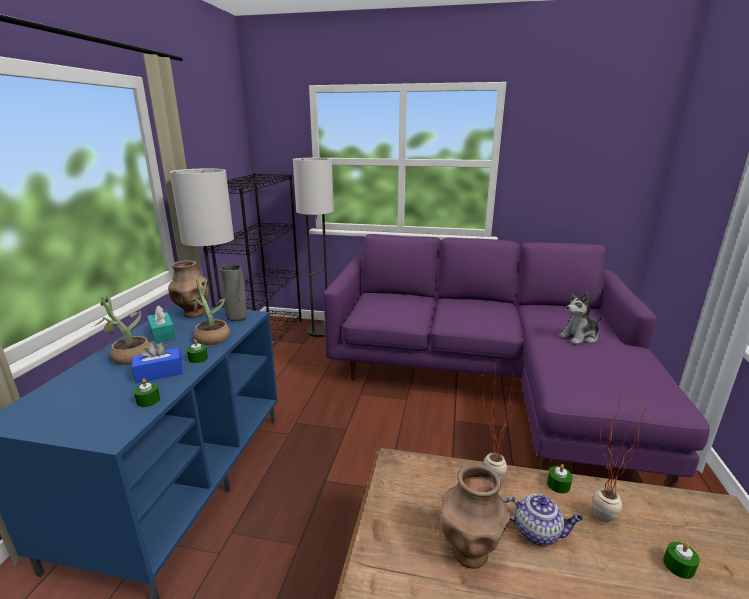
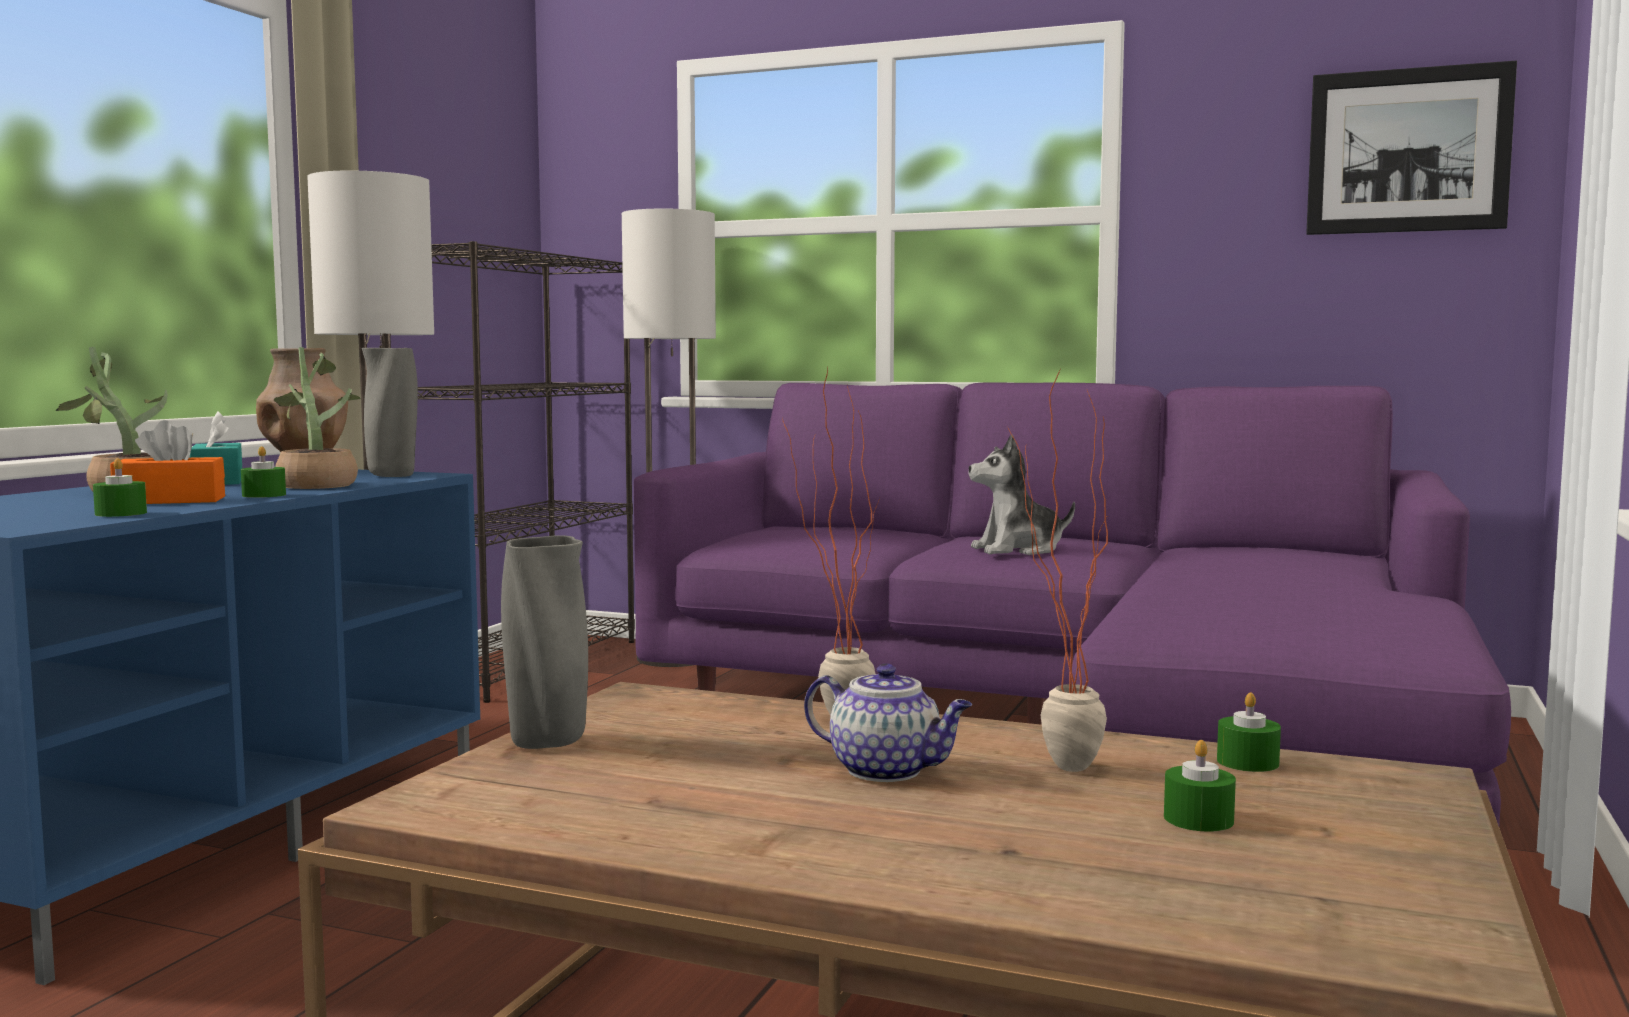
camera: 10 degrees right, 15 degrees down
blue tissue box [132,341,183,383] -> orange tissue box [110,420,225,504]
brown vase [441,464,510,569] -> none
green candle [547,464,573,494] -> green candle moved to [1217,693,1281,772]
plush toy [559,293,602,344] -> plush toy moved to [968,435,1075,555]
none -> grey vase [501,535,588,749]
none -> picture [1306,61,1517,235]

